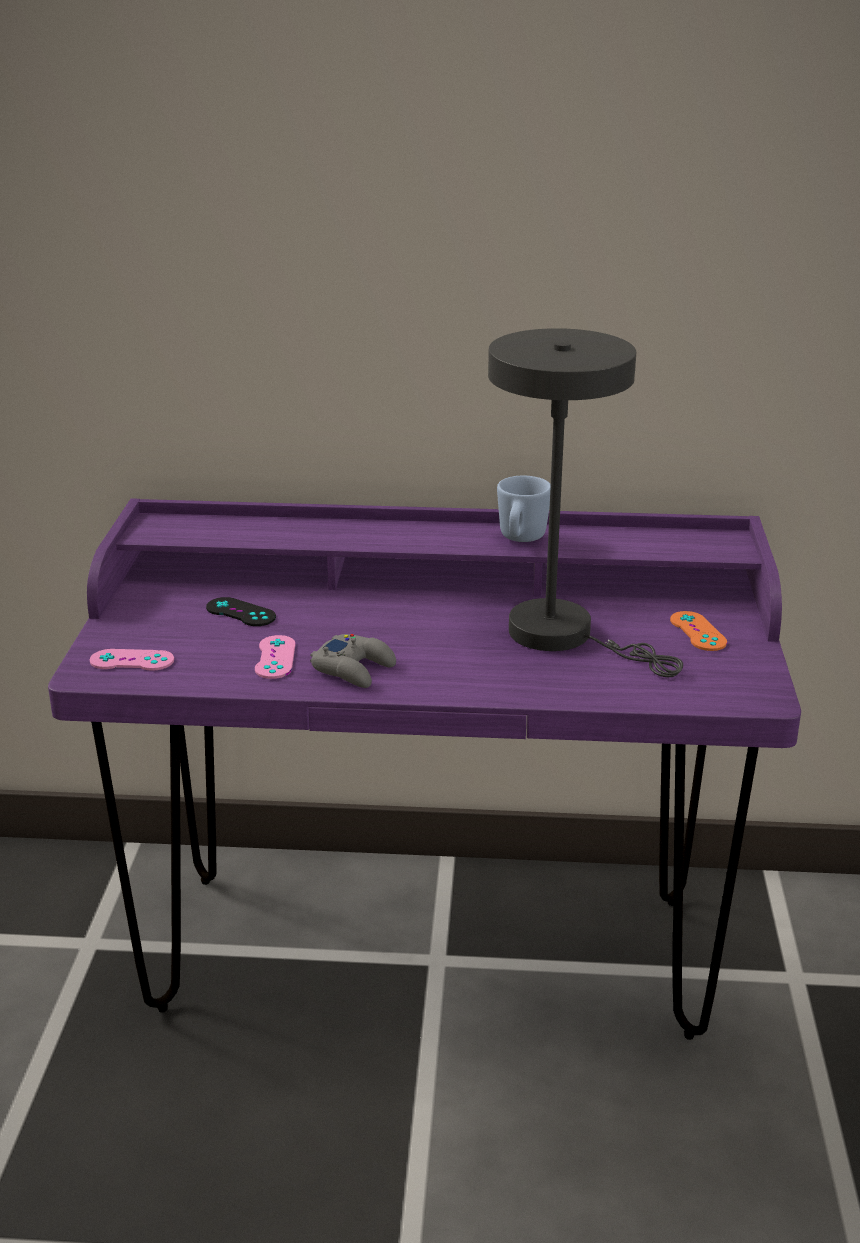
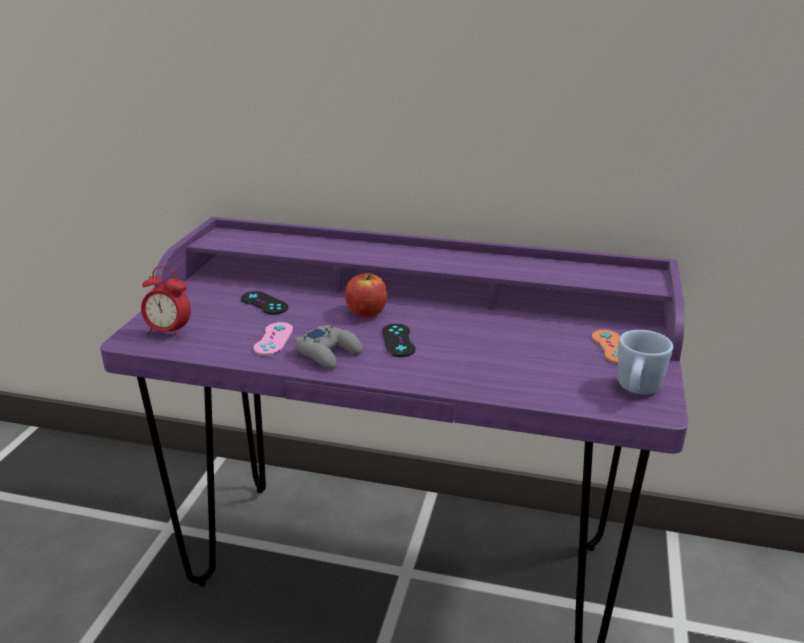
camera: 10 degrees right, 0 degrees up
pink game controller [90,649,174,671] -> alarm clock [141,266,191,338]
grey table lamp [488,328,683,677] -> none
blue mug [497,476,551,542] -> blue mug moved to [618,330,673,395]
none -> apple [345,273,387,318]
none -> black game controller [382,324,415,357]

